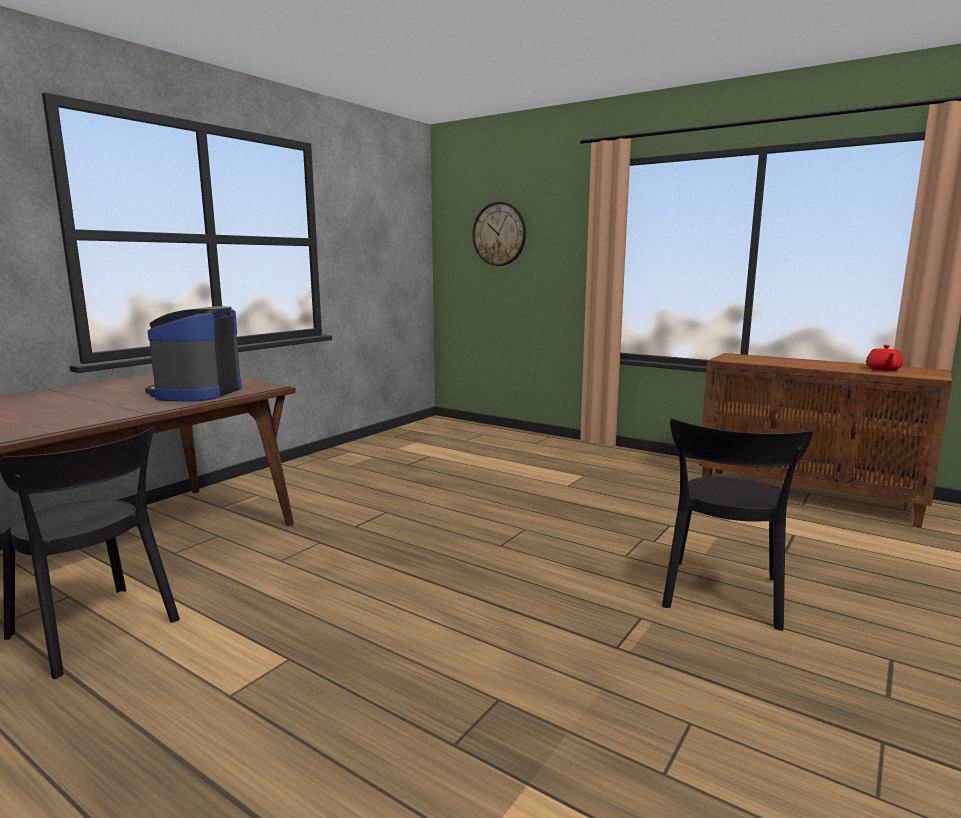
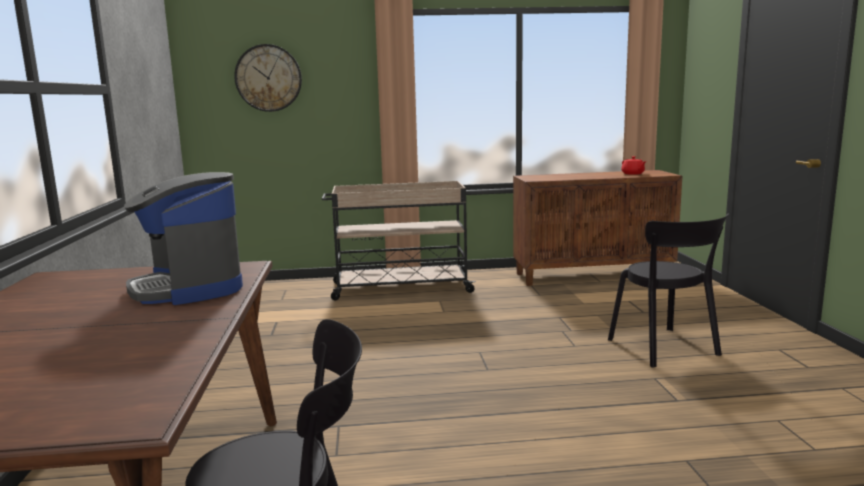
camera: 40 degrees left, 0 degrees up
none -> beige cart [322,181,476,300]

